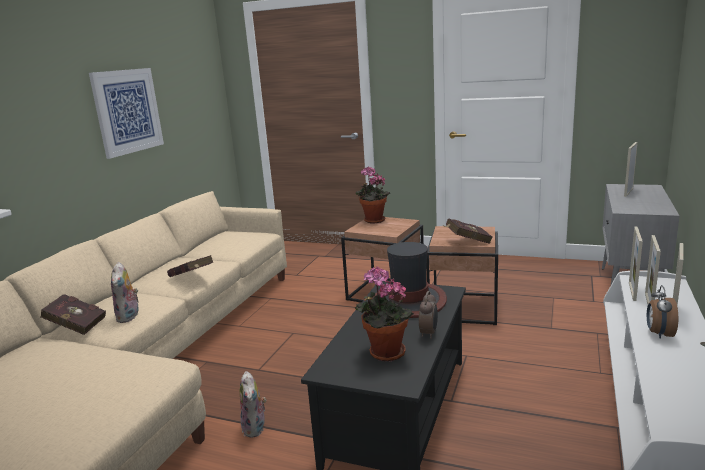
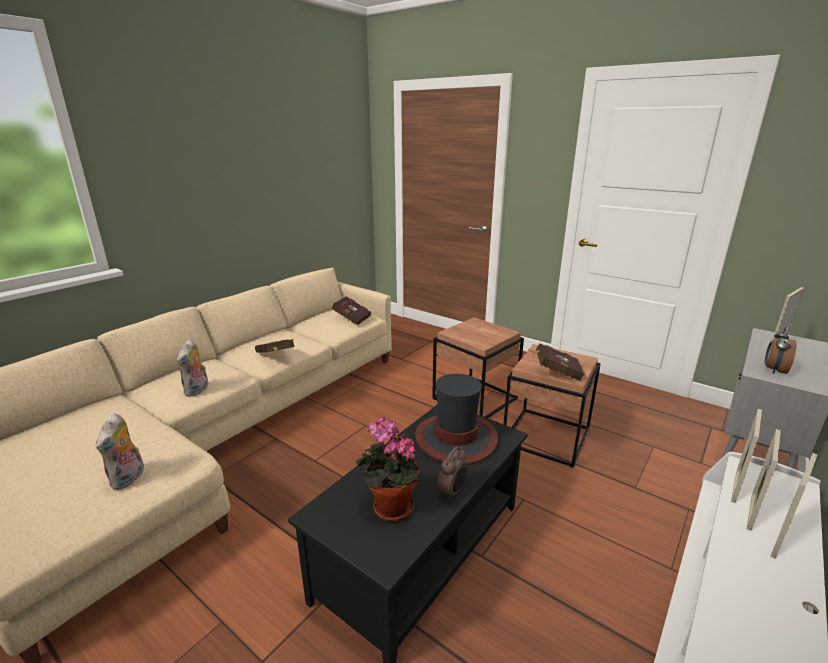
camera: 15 degrees right, 5 degrees up
red book [41,294,106,335] -> red book moved to [332,296,371,325]
picture [89,68,164,159] -> none
plush toy [240,371,267,438] -> plush toy moved to [96,413,144,490]
potted plant [356,166,390,223] -> none
alarm clock [647,285,678,339] -> alarm clock moved to [765,327,797,374]

